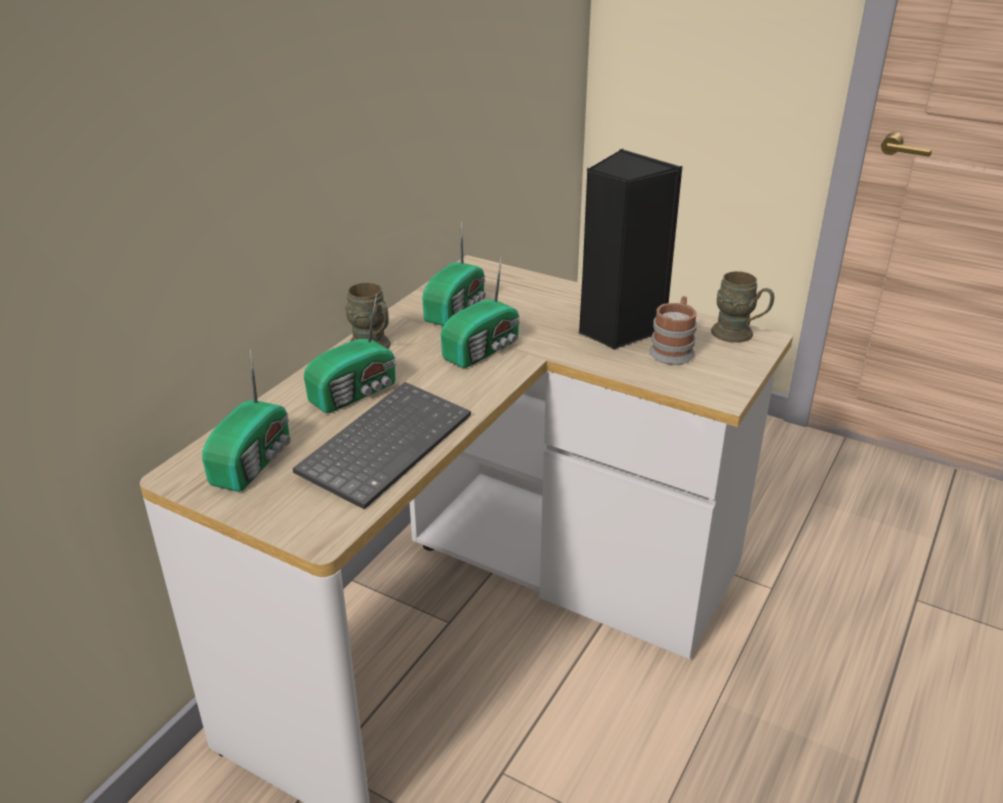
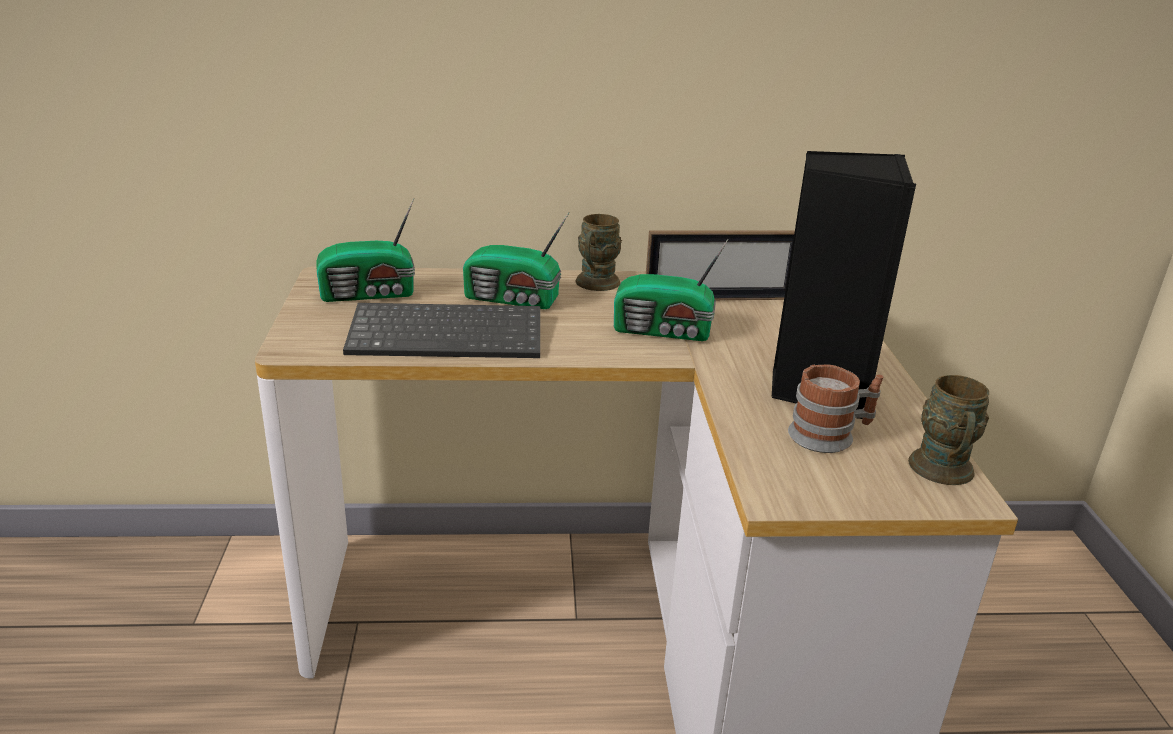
camera: 55 degrees right, 5 degrees down
radio [422,221,486,326] -> picture frame [646,230,795,300]

